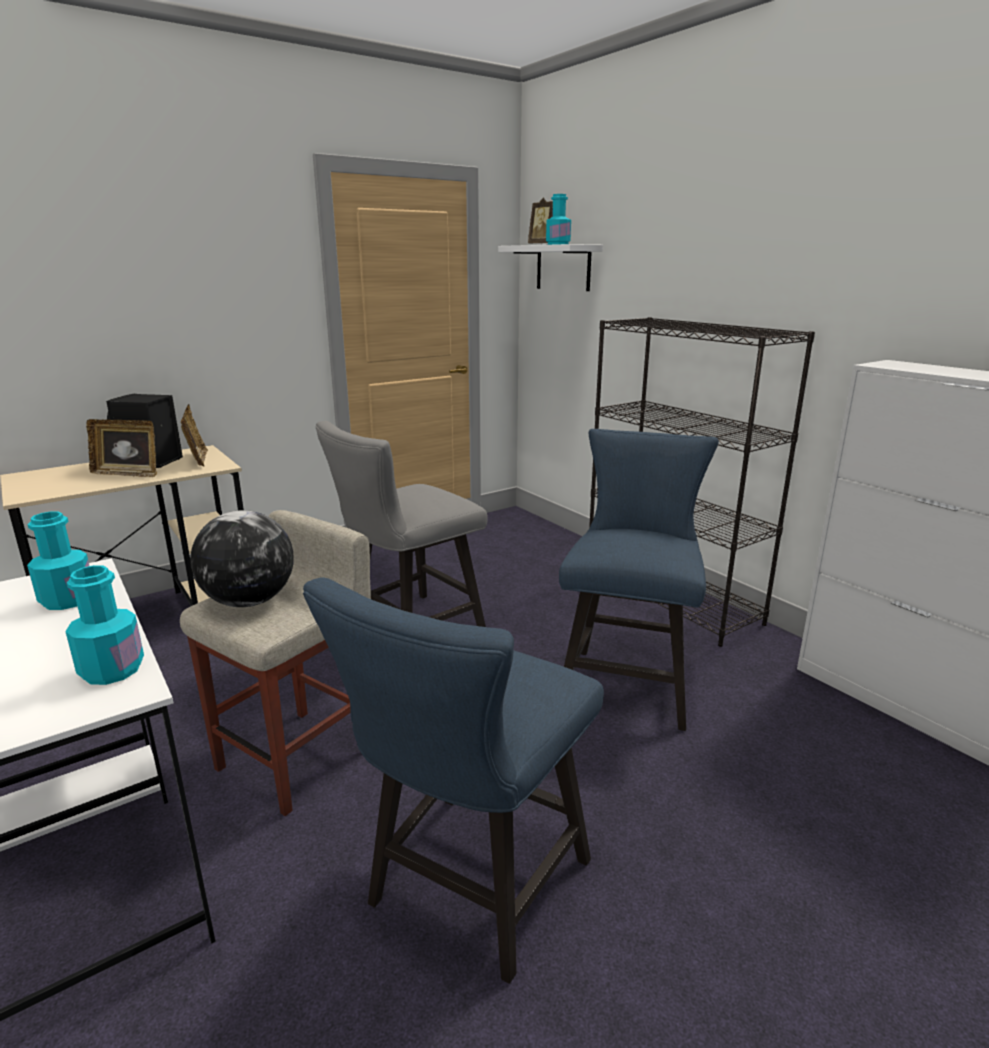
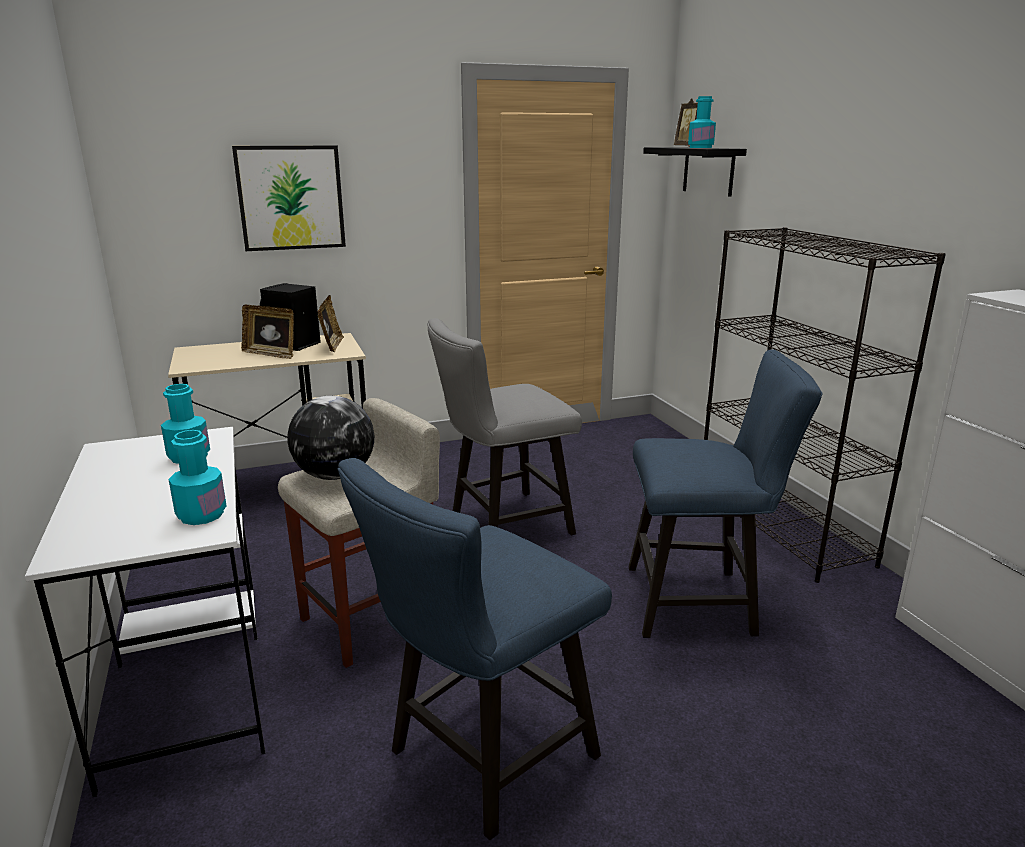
camera: 15 degrees right, 0 degrees up
white shelf [498,244,603,291] -> black shelf [643,147,747,197]
blue chair [559,429,719,731] -> blue chair turned 60 degrees clockwise [629,349,823,638]
none -> picture [232,145,346,251]

